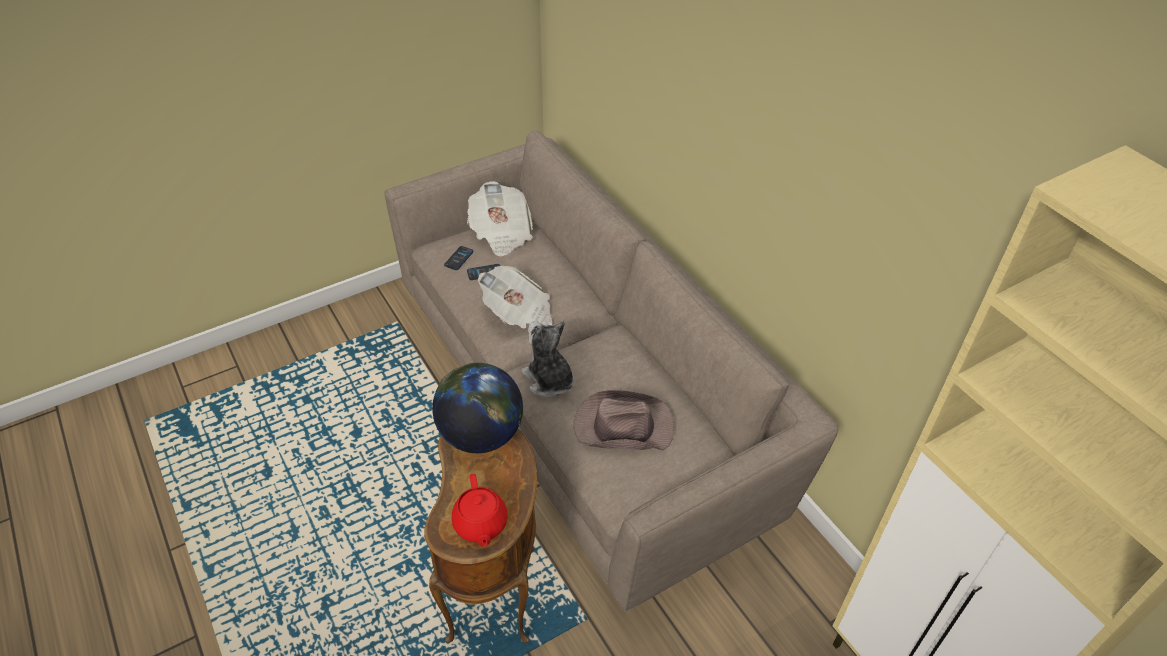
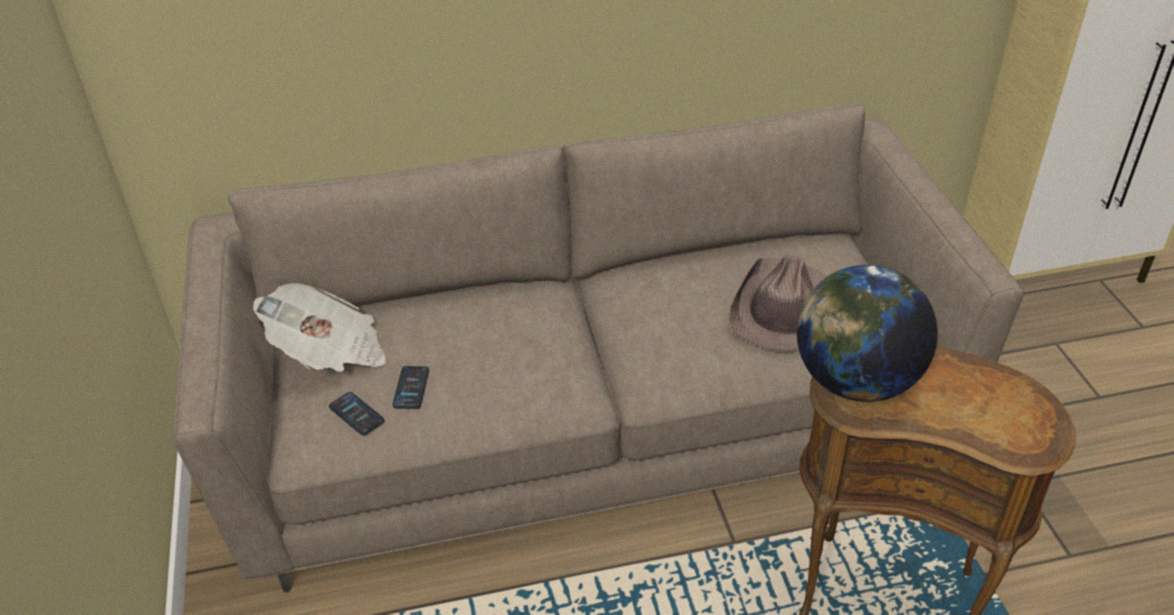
camera: 70 degrees left, 5 degrees down
red teapot [452,474,508,547] -> none
newspaper [478,266,552,329] -> none
plush toy [522,321,574,398] -> none

